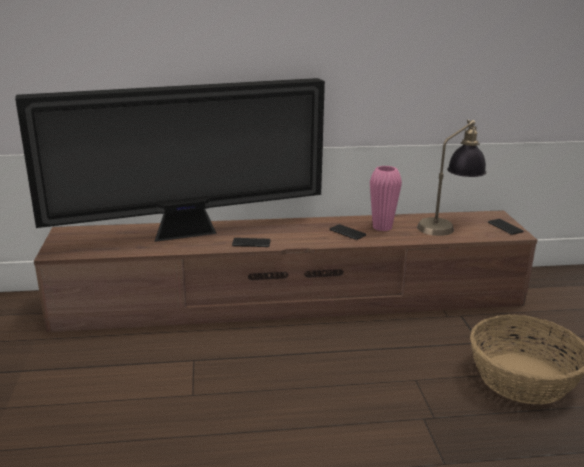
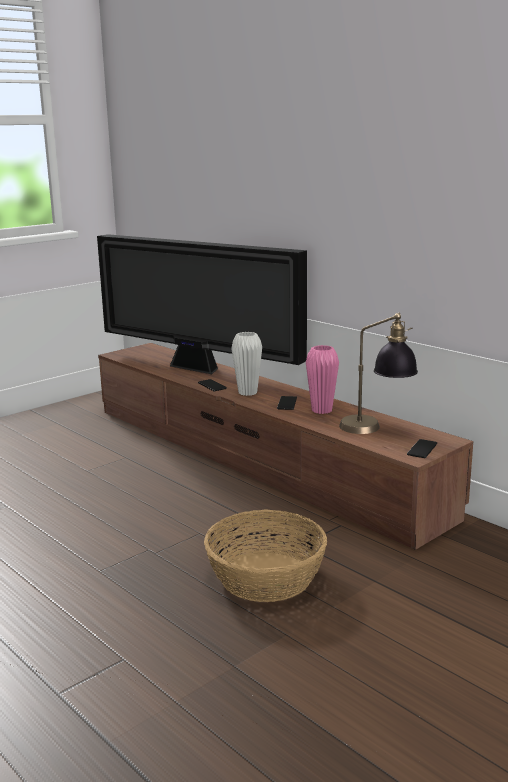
camera: 55 degrees right, 5 degrees down
none -> white vase [231,332,262,396]

